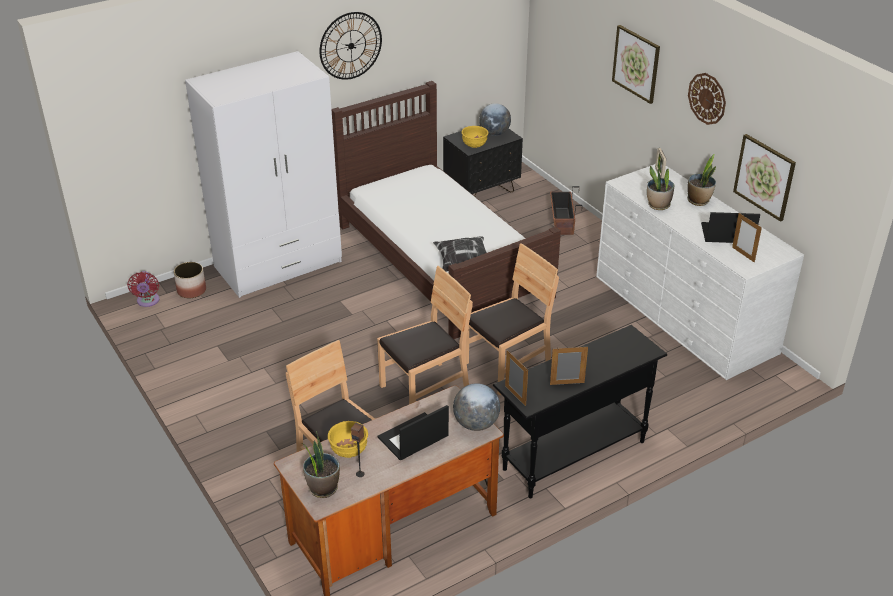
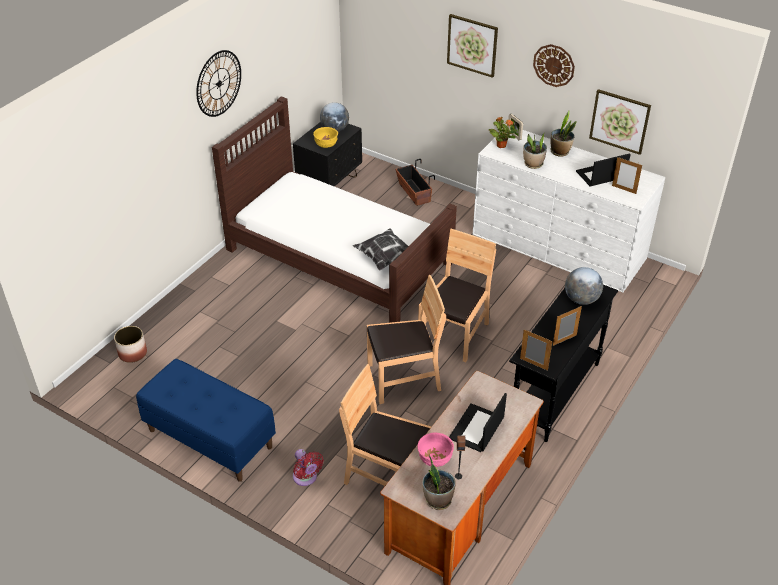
camera: 25 degrees left, 5 degrees up
red fan [127,271,160,307] -> red fan moved to [293,449,324,486]
white wardrobe [185,51,342,298] -> none
yellow bowl [328,421,368,458] -> pink bowl [417,432,454,467]
brown chair [377,266,473,404] -> brown chair turned 45 degrees clockwise [367,275,446,404]
globe [453,383,500,431] -> globe moved to [565,267,603,305]
none -> blue bench [136,359,276,482]
none -> potted plant [489,117,518,148]

